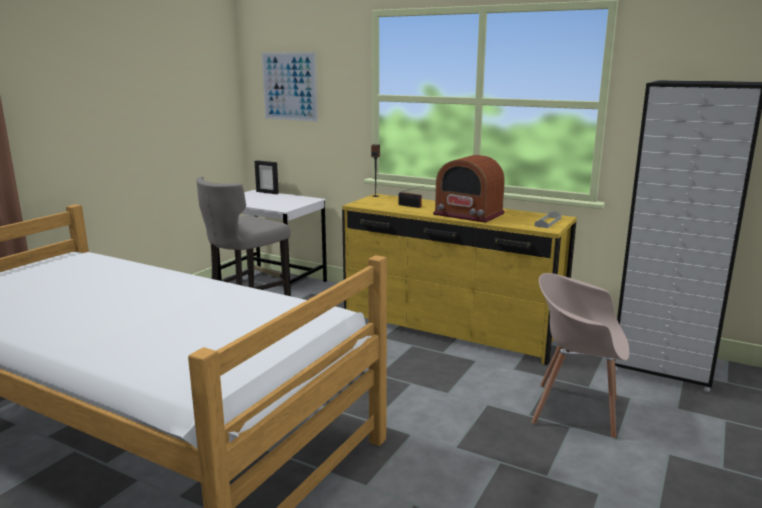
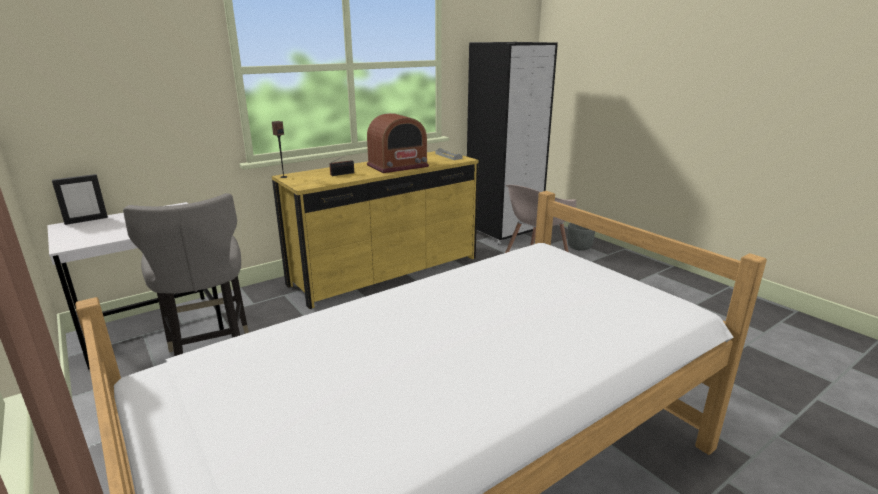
camera: 65 degrees left, 5 degrees up
picture [261,52,318,122] -> none
none -> grey planter [567,223,595,251]

